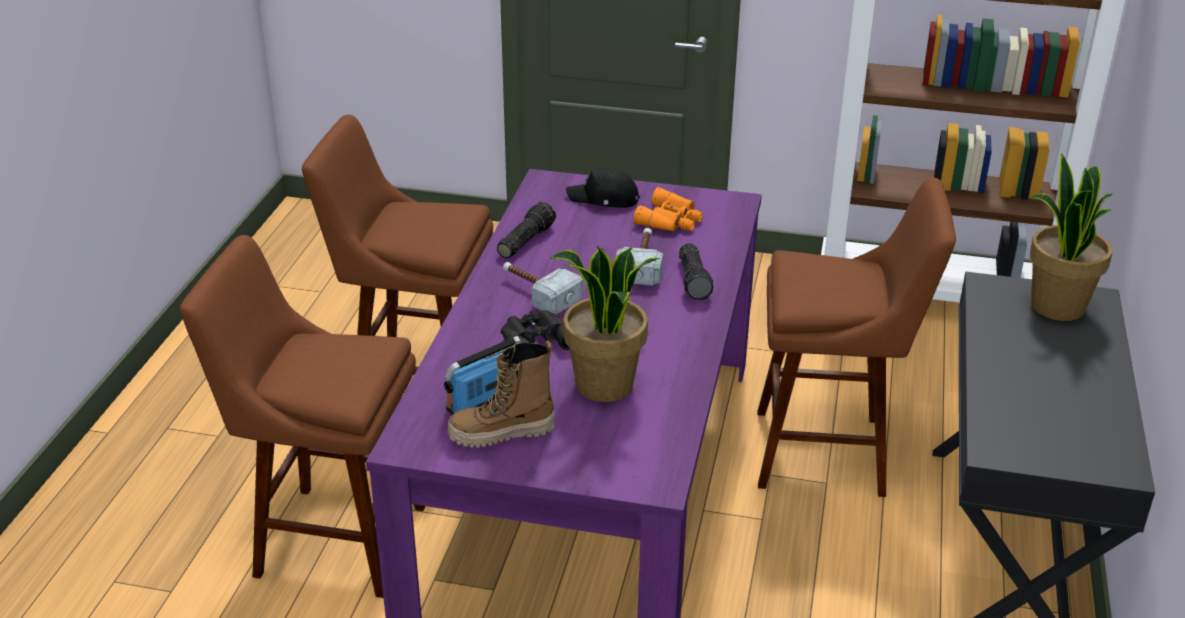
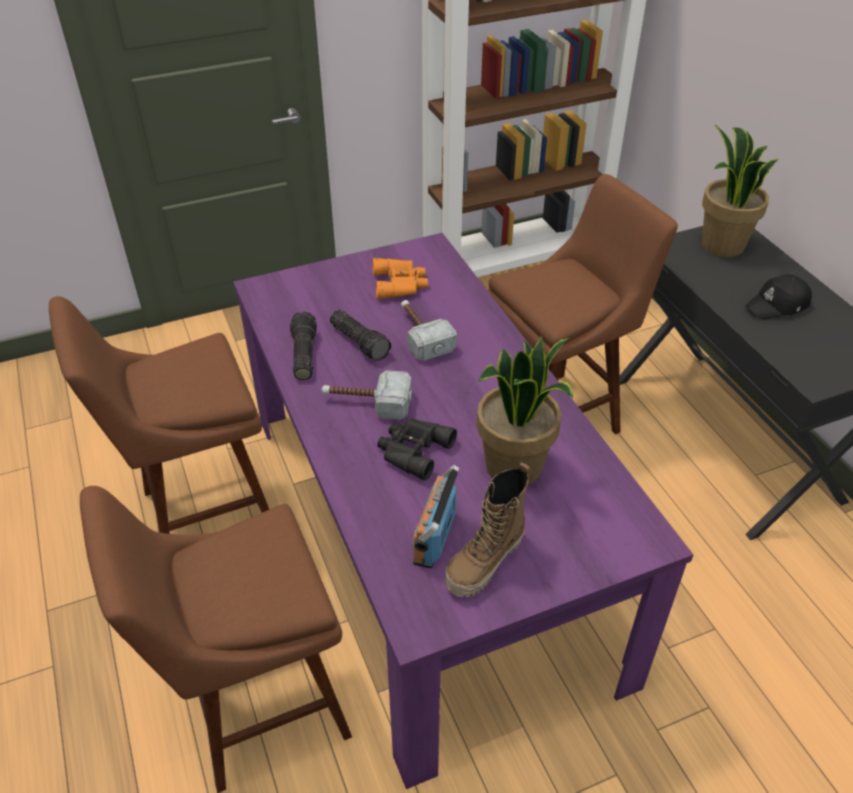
camera: 35 degrees left, 10 degrees up
black cap [566,168,640,208] -> black cap moved to [745,274,812,319]
flashlight [679,243,713,300] -> flashlight moved to [330,310,391,361]

